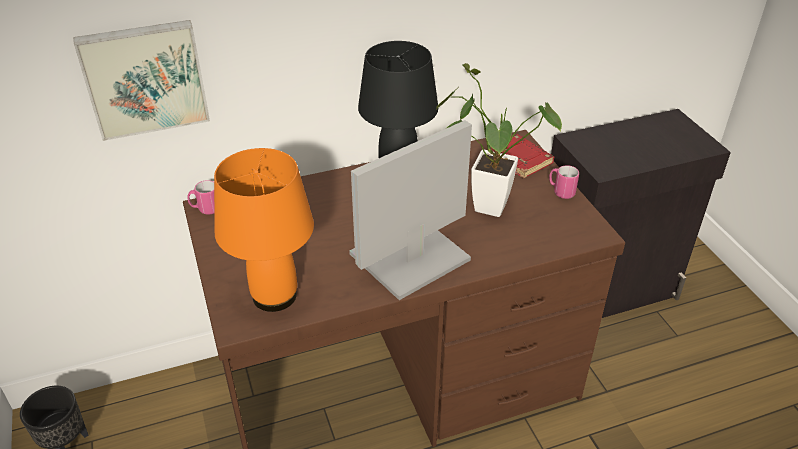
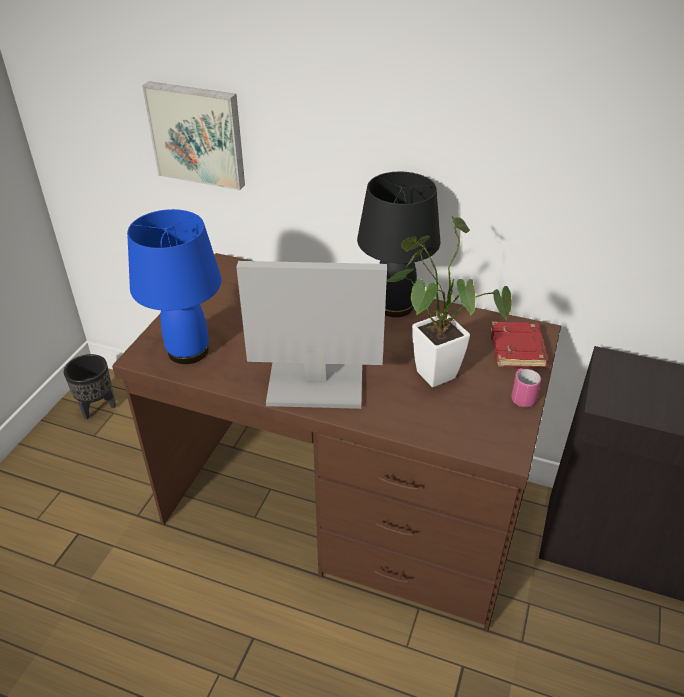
camera: 40 degrees right, 0 degrees up
pink mug [187,180,214,215] -> none
orange table lamp [214,148,314,312] -> blue table lamp [127,209,222,364]

